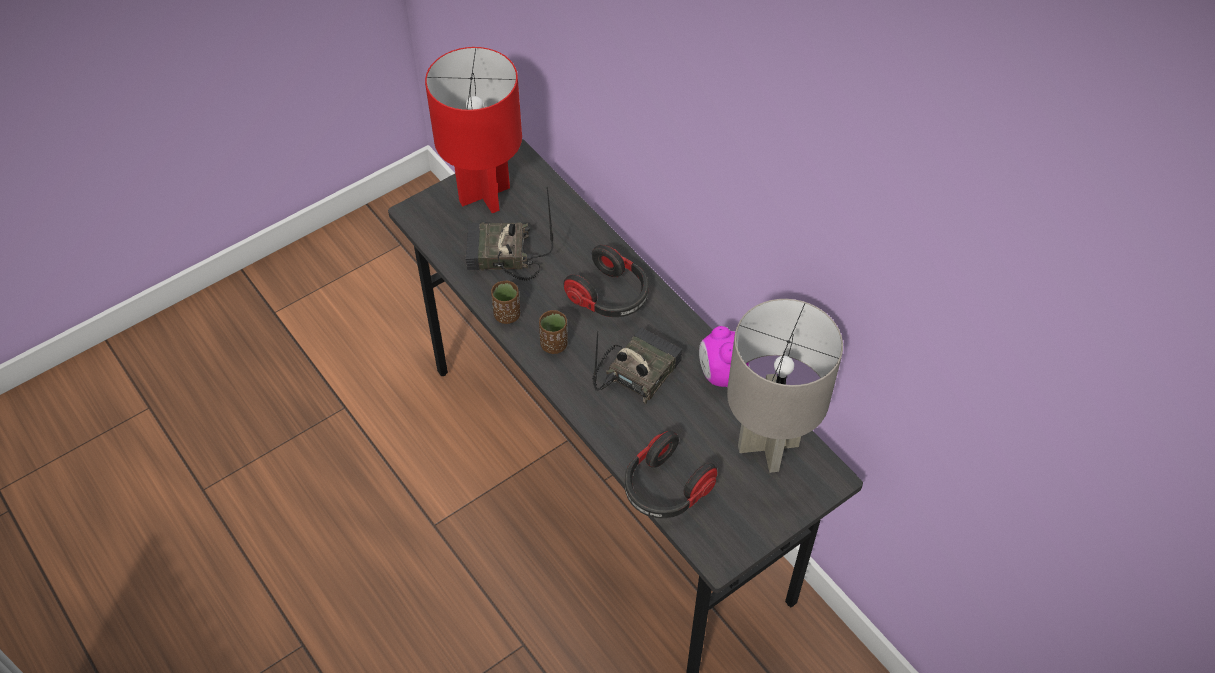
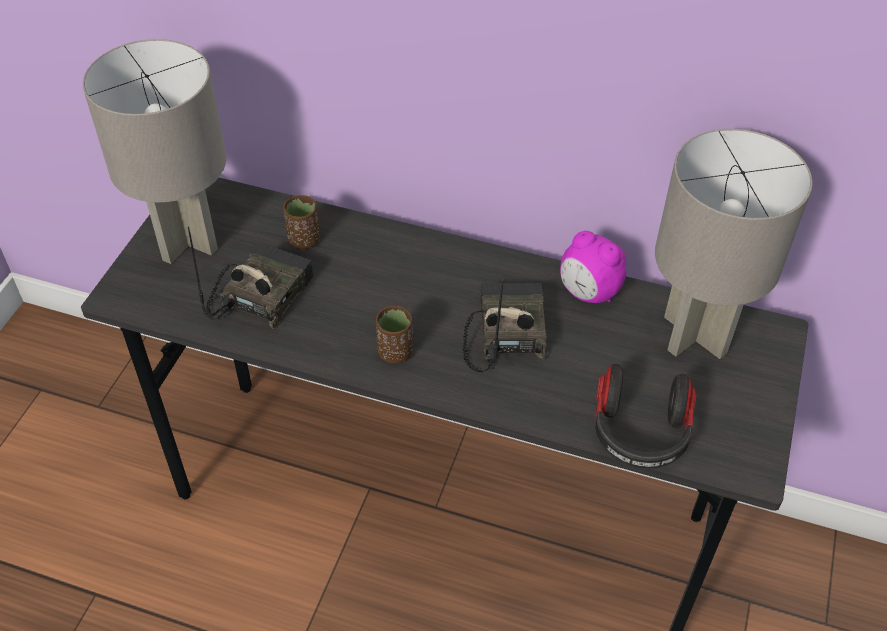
camera: 35 degrees left, 5 degrees down
red table lamp [425,47,522,213] -> grey table lamp [83,39,226,264]
radio [466,187,553,280] -> radio turned 150 degrees clockwise [188,227,313,329]
brown cup [491,280,520,324] -> brown cup moved to [283,195,320,249]
headphones [563,245,648,317] -> none

